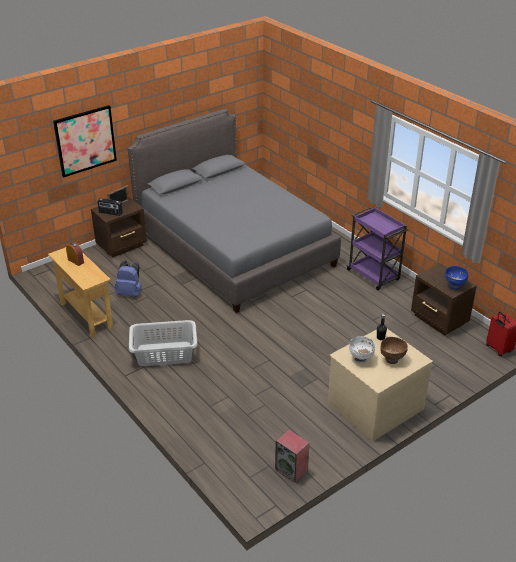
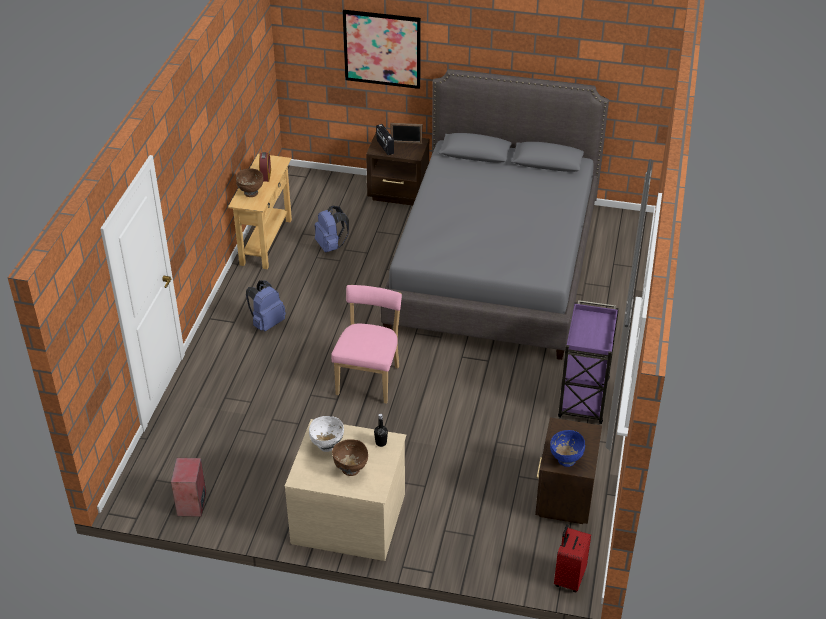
camera: 50 degrees right, 5 degrees up
grey laundry basket [129,320,197,366] -> blue backpack [246,280,286,331]
none -> brown bowl [236,168,263,197]
none -> pink chair [331,285,402,404]

